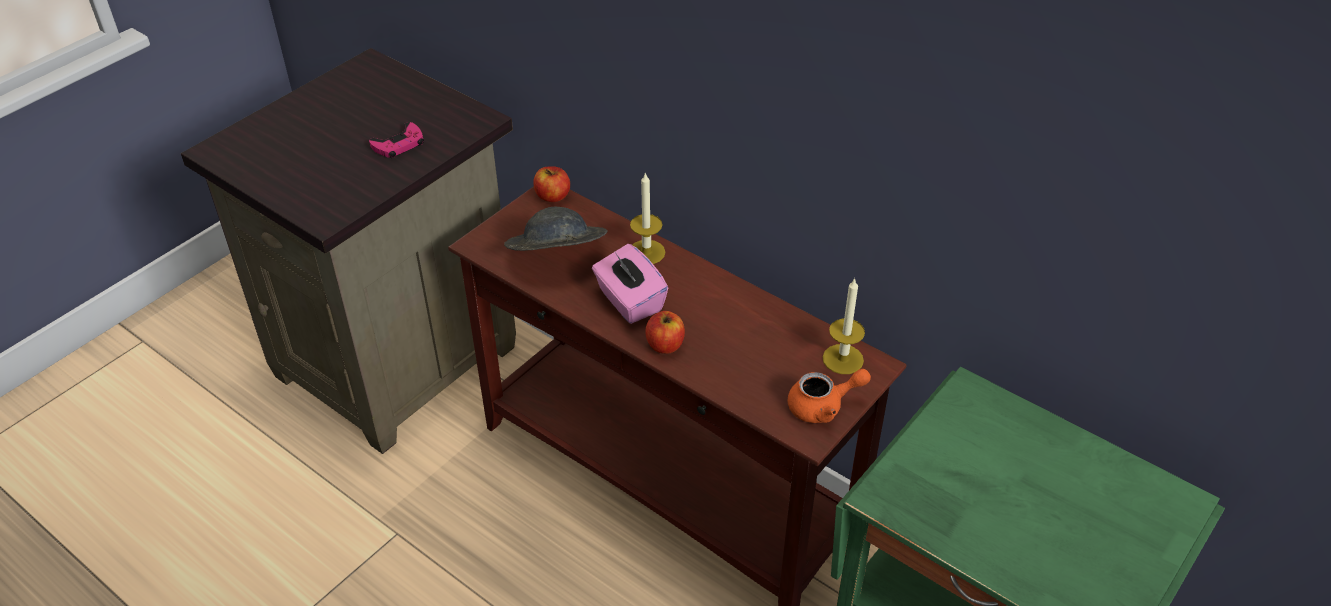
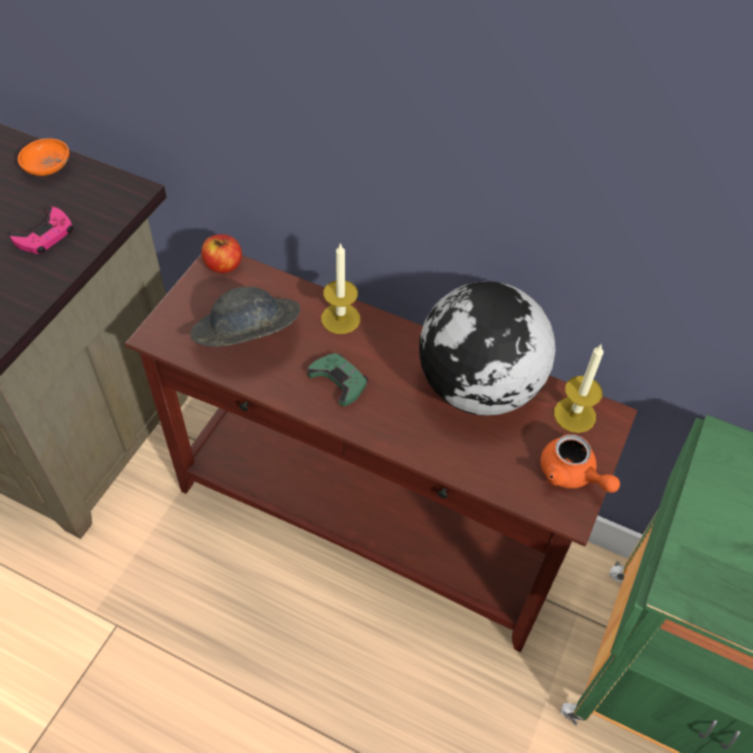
camera: 15 degrees left, 10 degrees up
pink tissue box [592,244,668,324] -> green game controller [308,353,368,406]
apple [645,311,685,354] -> none
orange teapot [787,369,871,423] -> orange teapot turned 75 degrees clockwise [540,434,620,493]
none -> orange bowl [18,138,69,176]
none -> globe [419,281,555,416]

